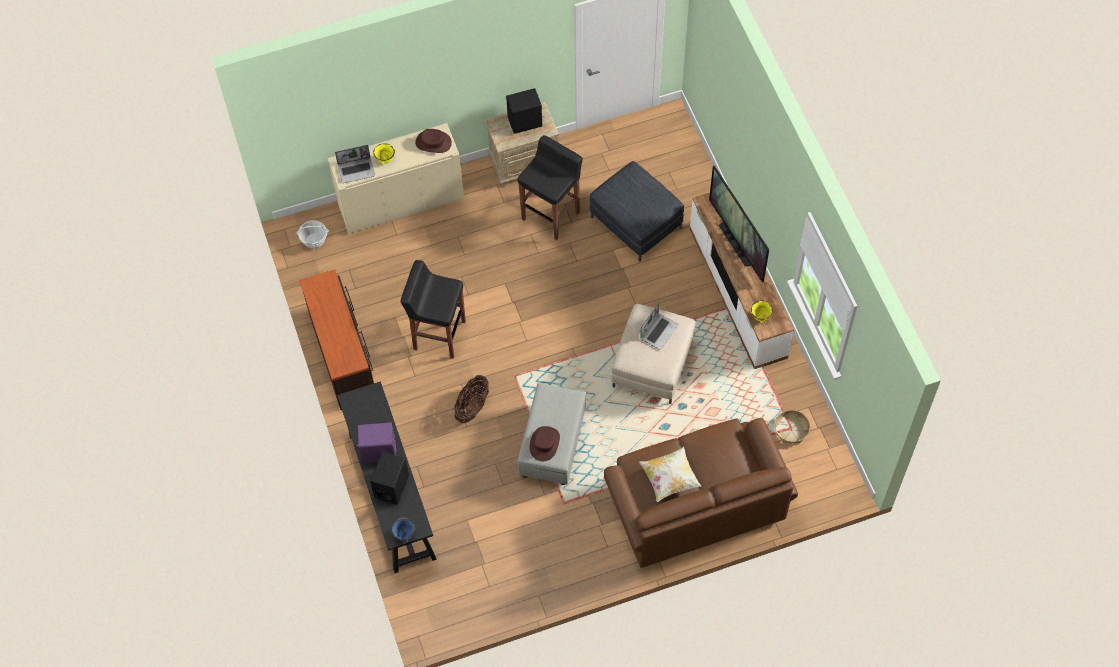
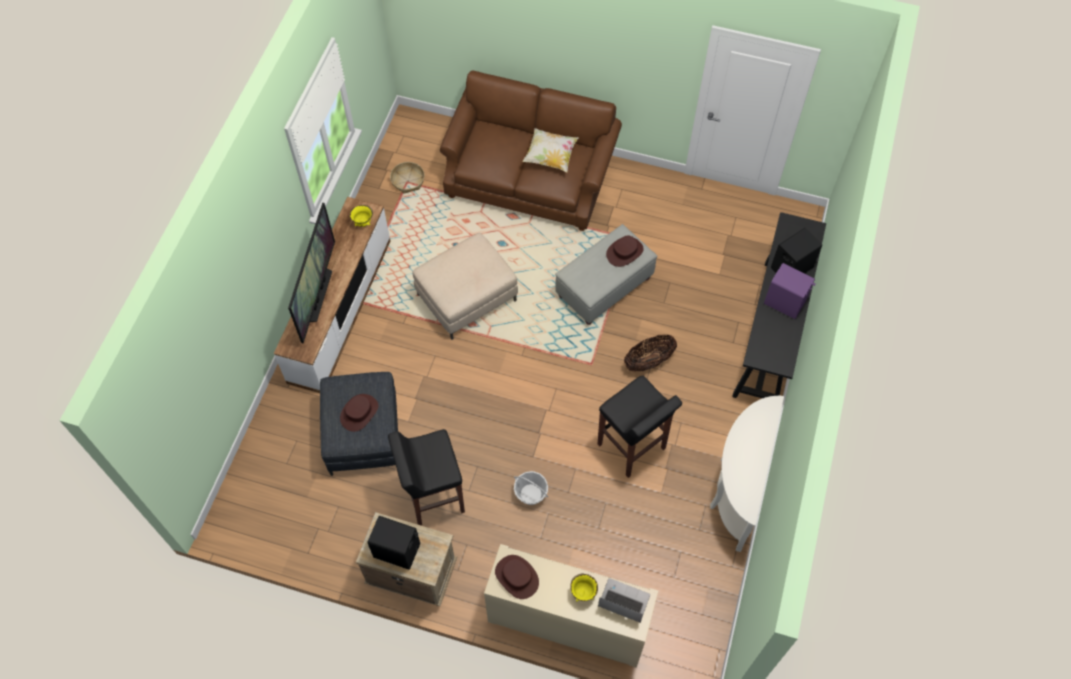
camera: 145 degrees left, 0 degrees up
basket [296,220,329,249] -> basket moved to [514,471,548,505]
brown dresser [299,269,374,410] -> white console table [710,396,784,552]
blue bowl [392,518,416,542] -> none
laptop [640,302,678,350] -> none
none -> brown hat [340,394,378,432]

